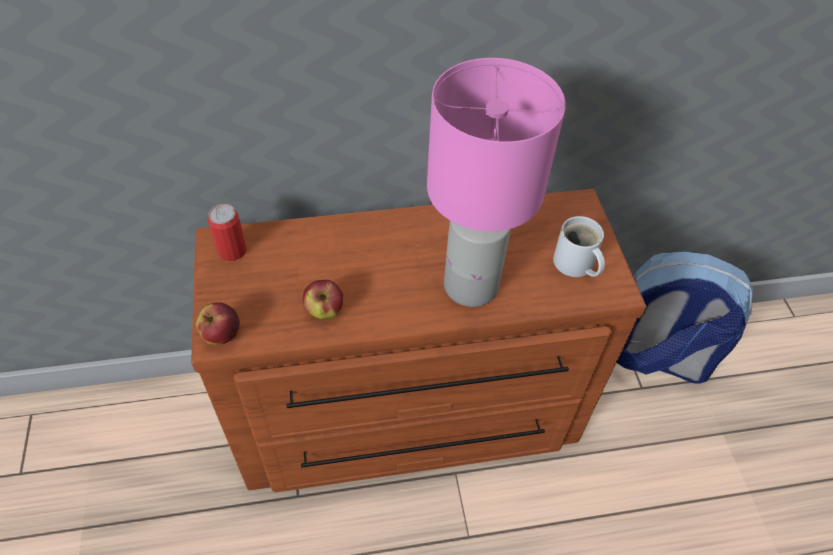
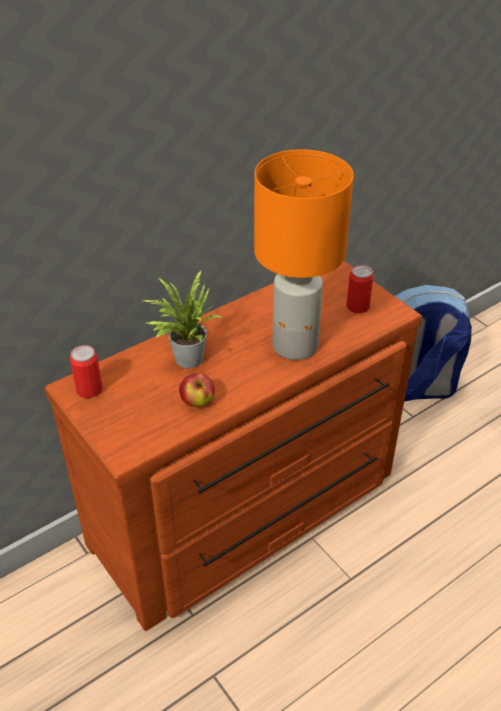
camera: 25 degrees left, 10 degrees down
apple [196,302,240,345] -> none
pink table lamp [427,58,566,307] -> orange table lamp [254,149,354,360]
white mug [553,216,605,277] -> can [346,265,374,313]
none -> potted plant [143,270,223,368]

